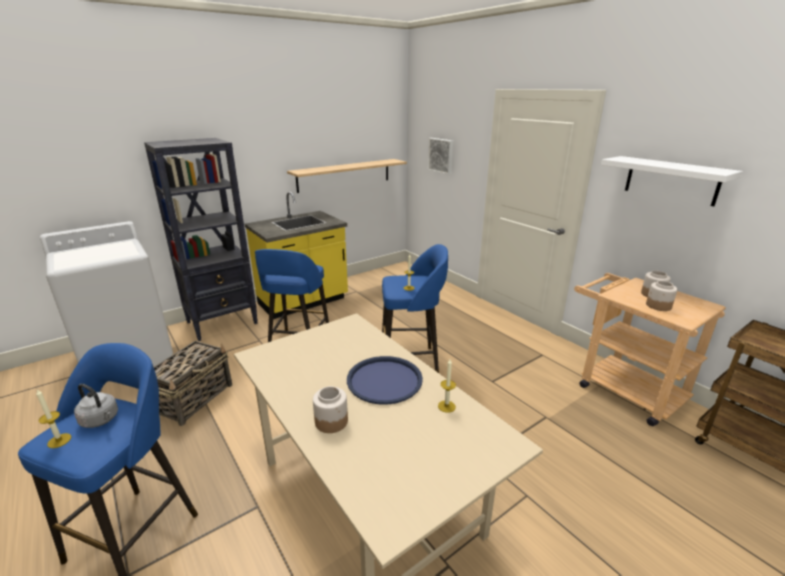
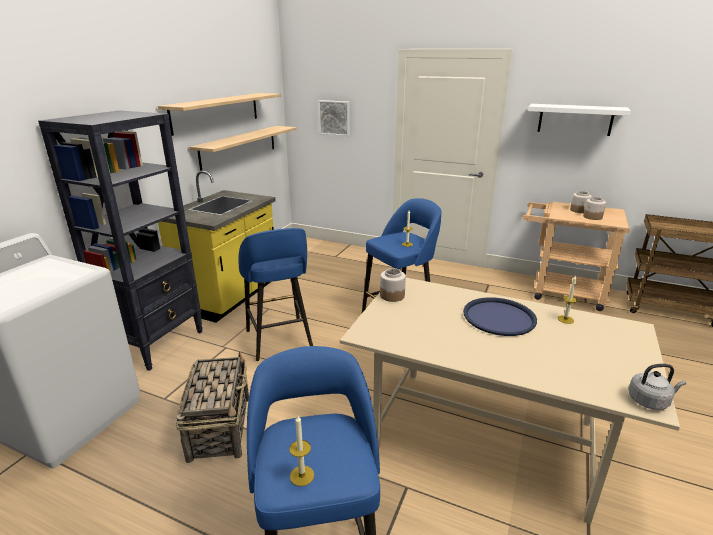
camera: 30 degrees left, 0 degrees up
grey kettle [74,384,118,428] -> grey kettle moved to [628,364,686,410]
jar [313,386,348,433] -> jar moved to [380,268,406,302]
none -> shelf [158,93,281,136]

